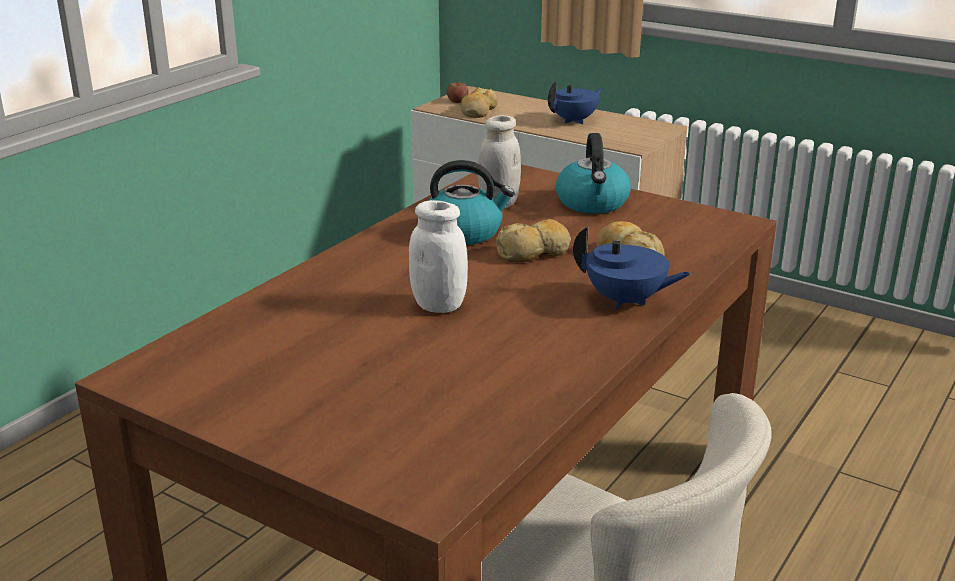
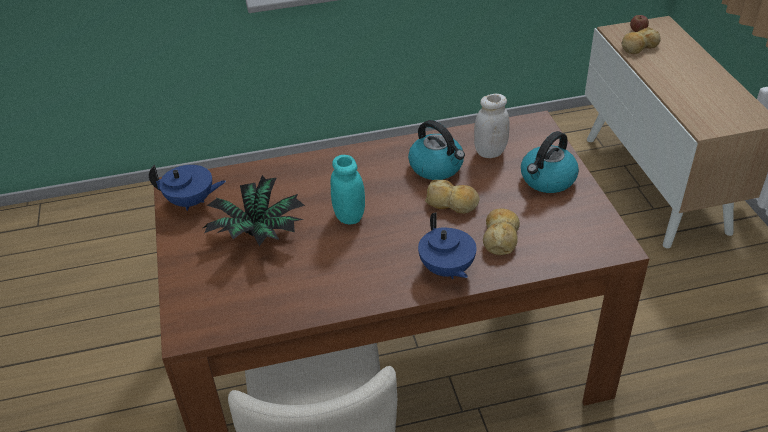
camera: 45 degrees right, 15 degrees up
white jar [409,200,468,313] -> turquoise jar [331,155,365,224]
blue teapot [548,82,603,124] -> blue teapot moved to [149,165,226,211]
none -> potted plant [203,175,305,246]

